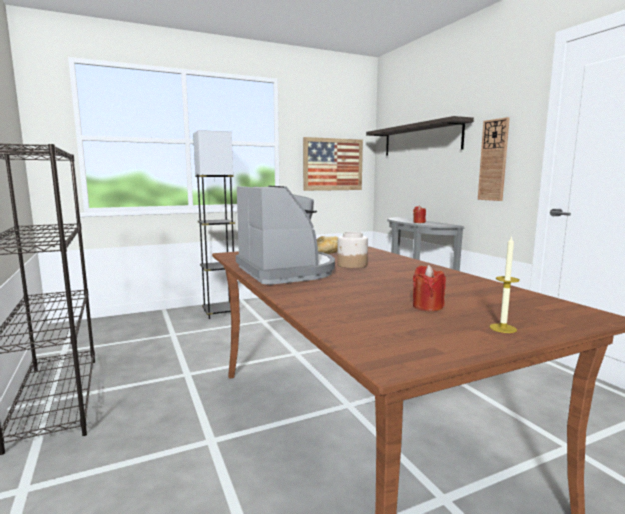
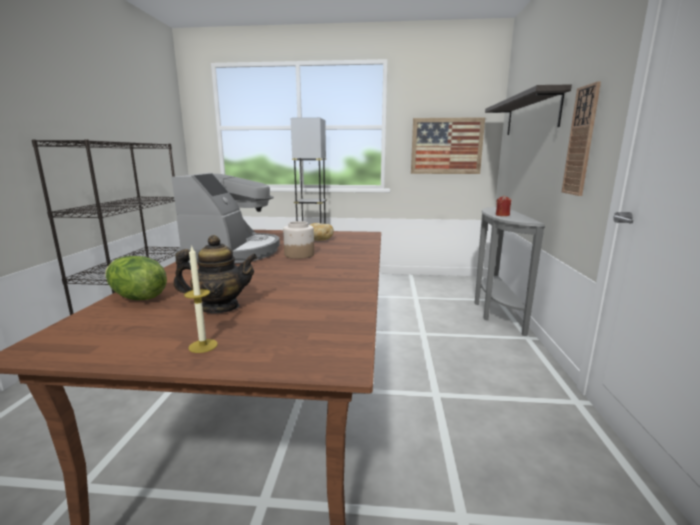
camera: 30 degrees right, 5 degrees up
red candle [413,265,446,311] -> teapot [174,235,258,313]
none -> lettuce [105,256,167,300]

